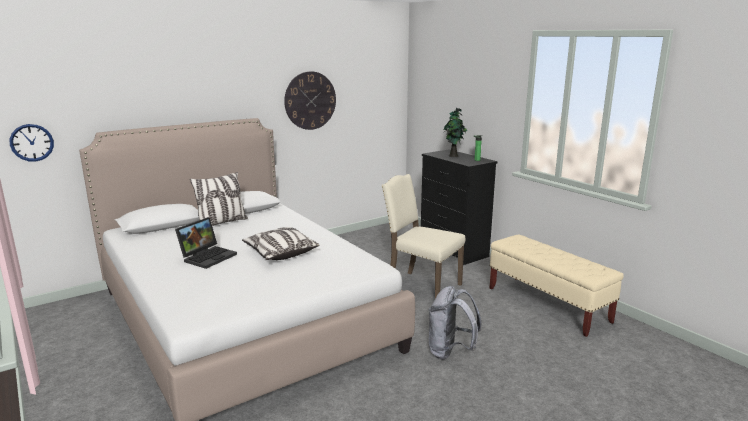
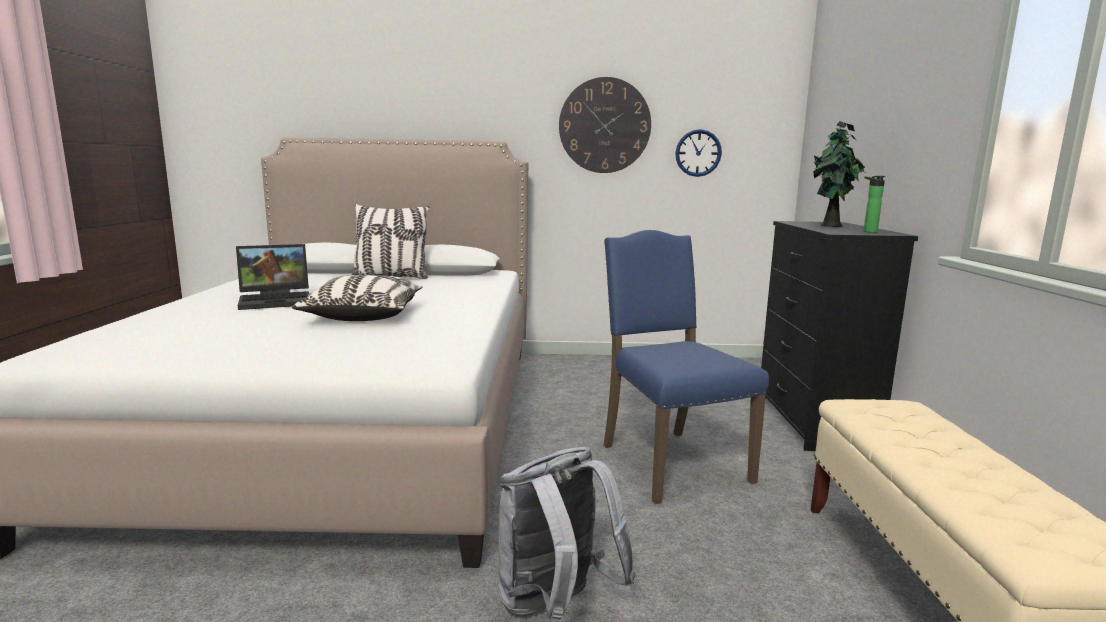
camera: 35 degrees right, 5 degrees down
wall clock [10,124,54,162] -> wall clock moved to [675,129,722,177]
beige chair [381,174,466,298] -> blue chair [603,230,769,504]

